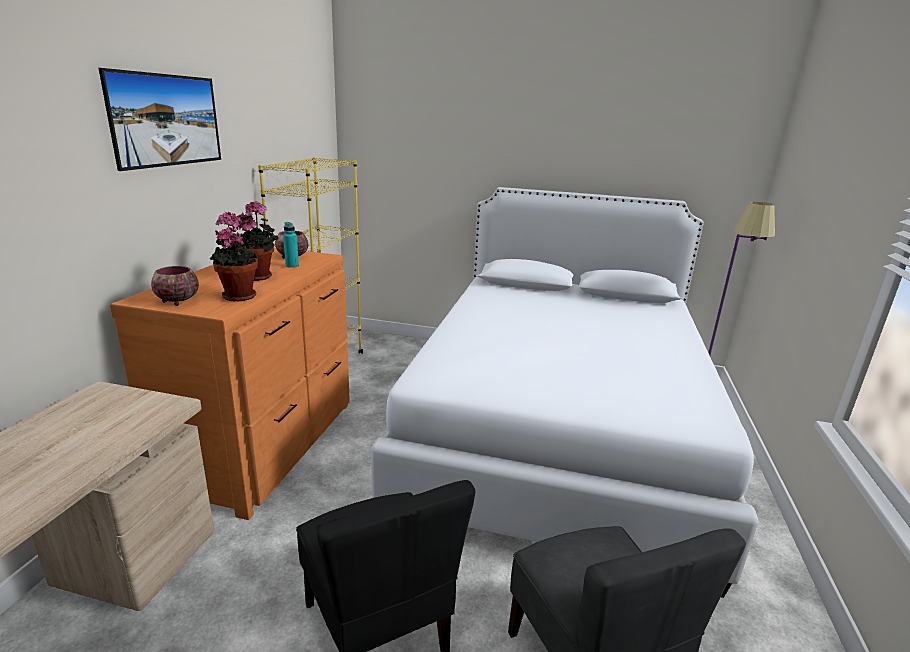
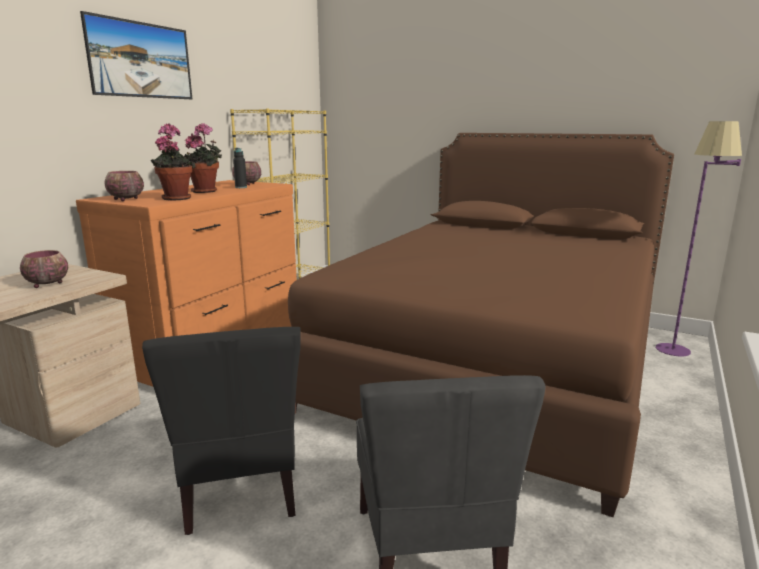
camera: 15 degrees right, 5 degrees down
turquoise bottle [283,222,299,268] -> black bottle [233,148,247,188]
white bed [371,187,759,598] -> brown bed [288,133,674,517]
none -> bowl [20,250,68,288]

